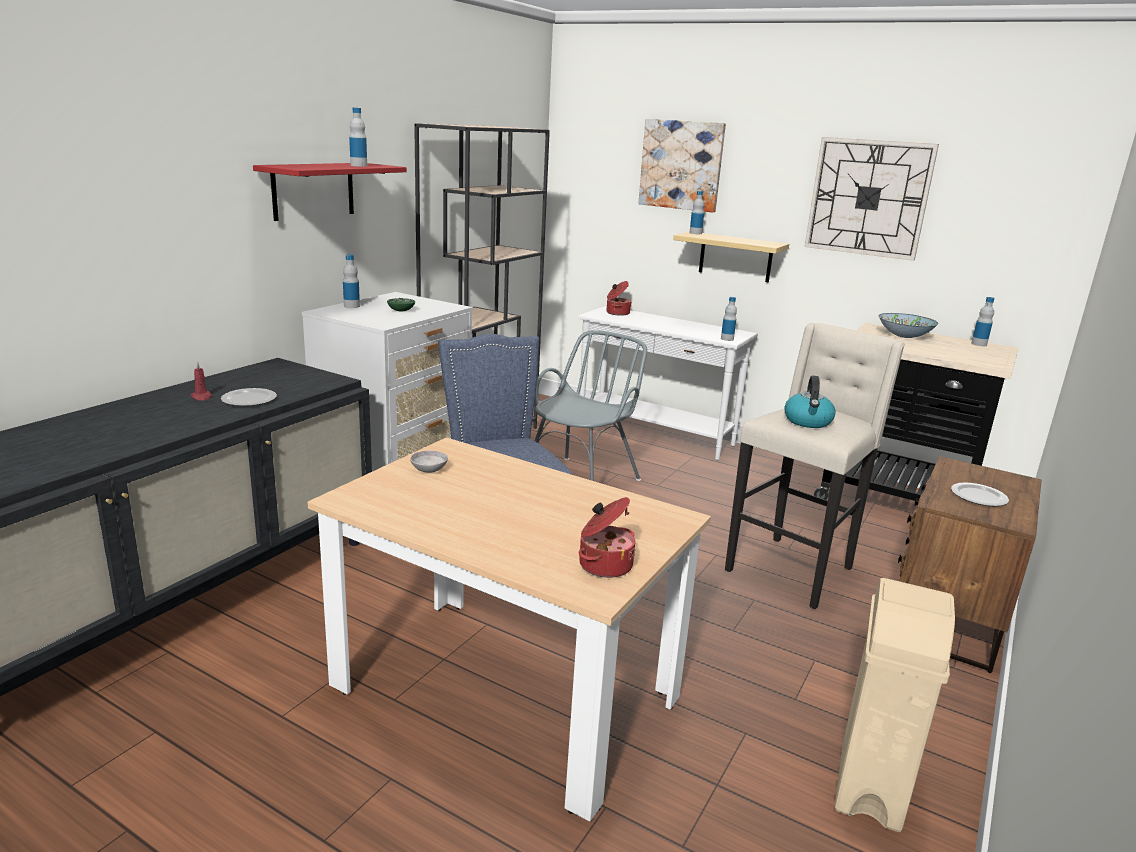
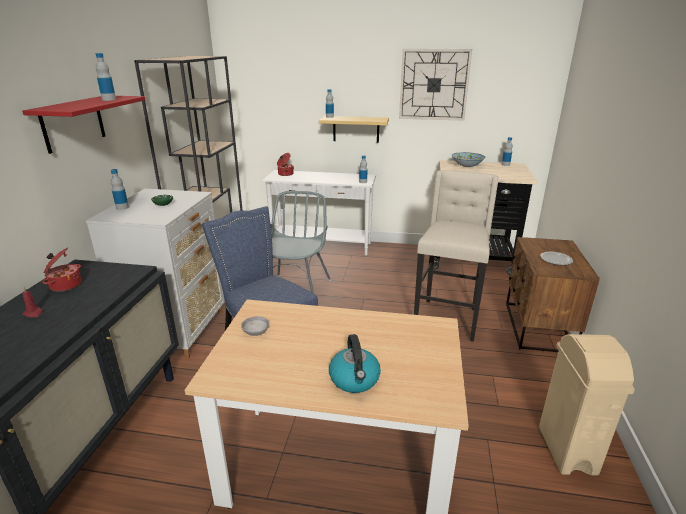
camera: 20 degrees left, 5 degrees up
plate [221,388,277,406] -> none
cooking pot [579,497,635,578] -> cooking pot moved to [42,247,82,292]
picture [639,119,726,213] -> none
kettle [784,375,836,428] -> kettle moved to [329,334,381,393]

